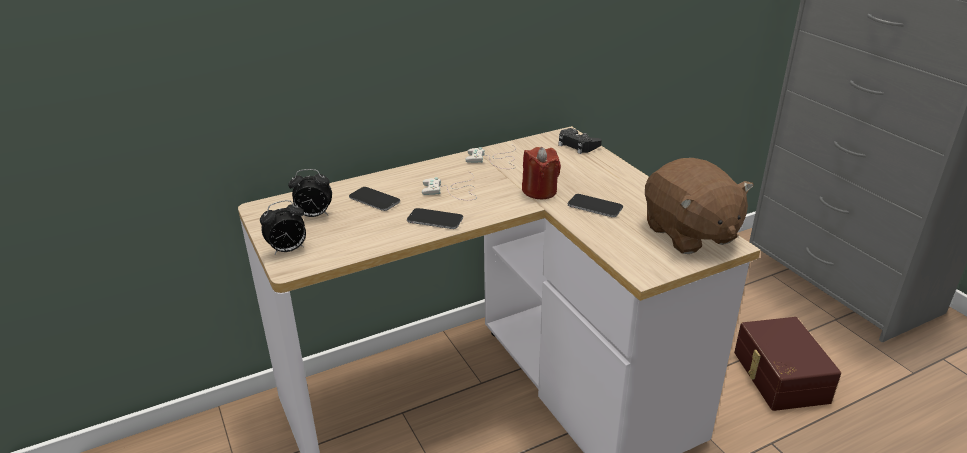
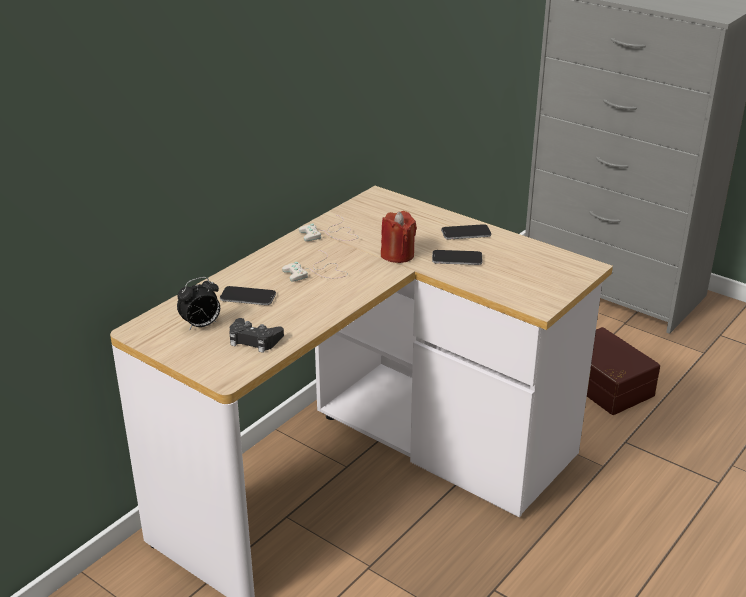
camera: 25 degrees left, 0 degrees up
alarm clock [260,200,306,254] -> none
phone [407,208,463,229] -> phone moved to [441,224,491,240]
black game controller [558,128,602,154] -> black game controller moved to [229,318,284,353]
brown plush toy [645,158,754,254] -> none

